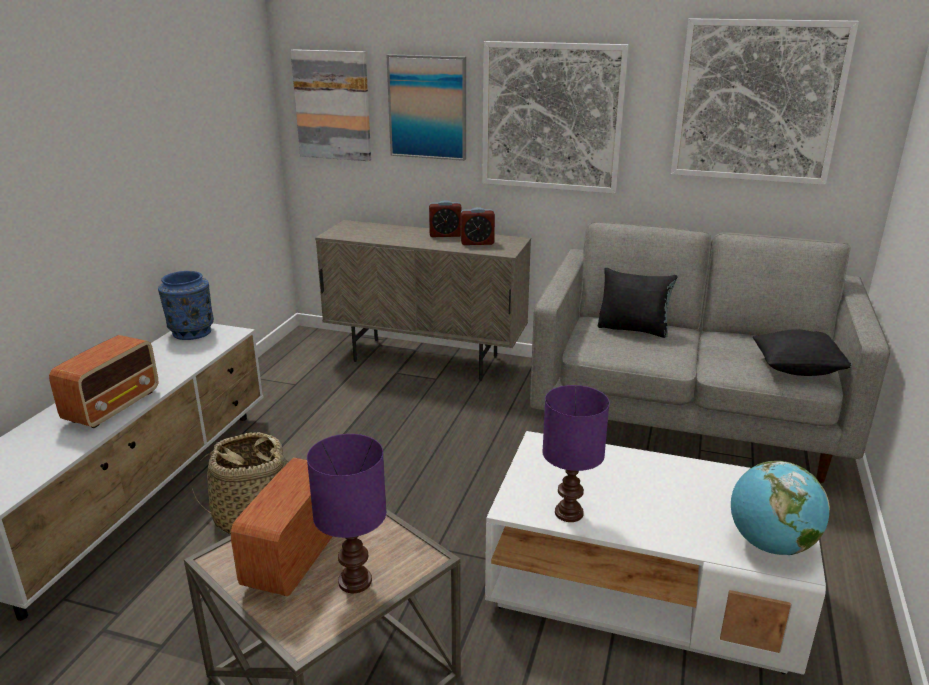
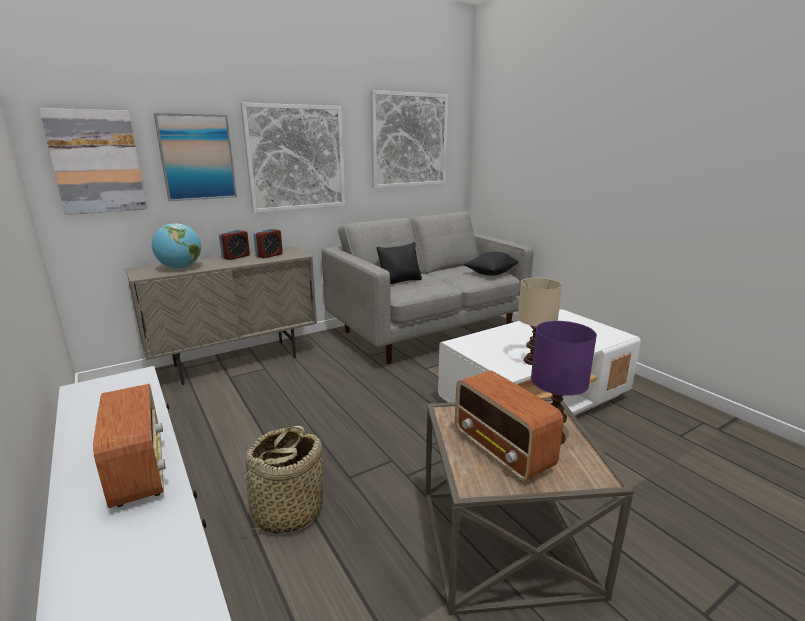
camera: 50 degrees left, 5 degrees down
blue vase [158,271,214,340] -> none
purple table lamp [542,385,610,522] -> beige table lamp [518,278,562,365]
globe [731,461,830,555] -> globe moved to [152,223,201,269]

